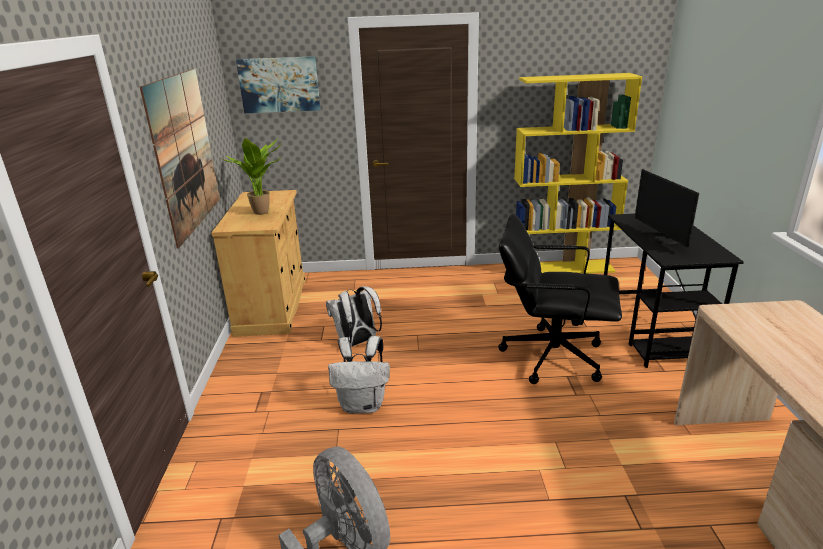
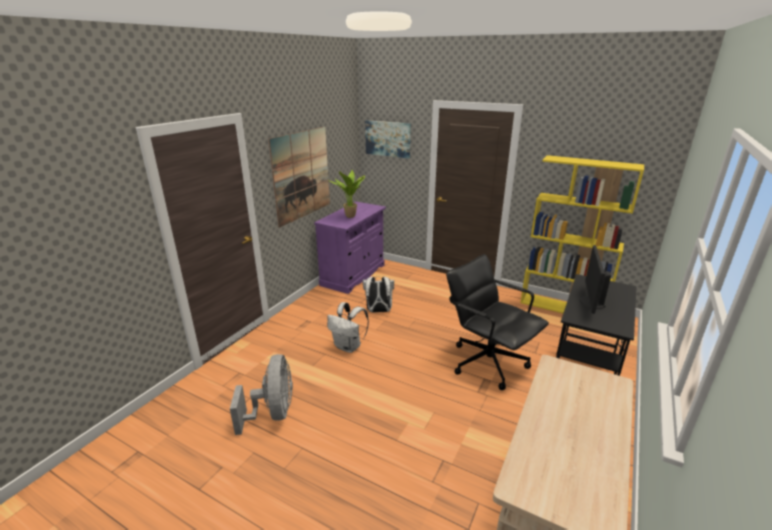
camera: 30 degrees right, 0 degrees up
beige cabinet [211,190,306,337] -> purple cabinet [314,202,386,294]

